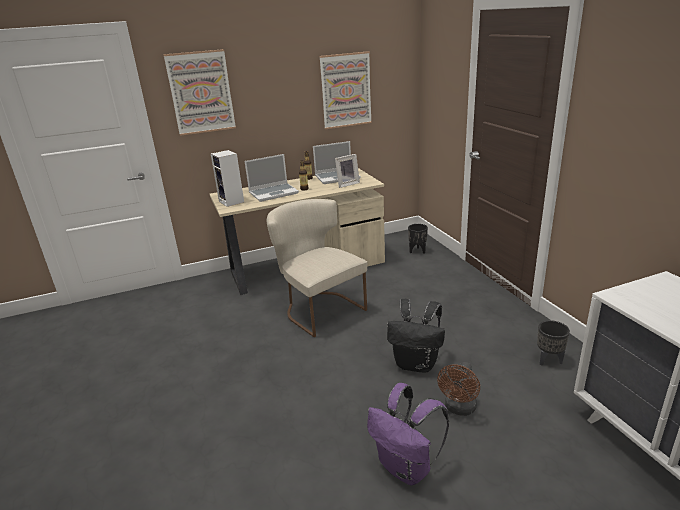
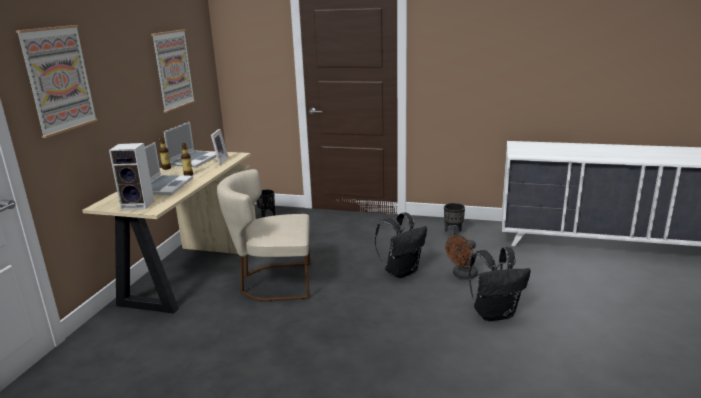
camera: 55 degrees left, 5 degrees down
purple backpack [367,383,449,485] -> black backpack [469,247,531,321]
brown fan [437,362,480,416] -> brown fan turned 75 degrees clockwise [445,235,478,280]

